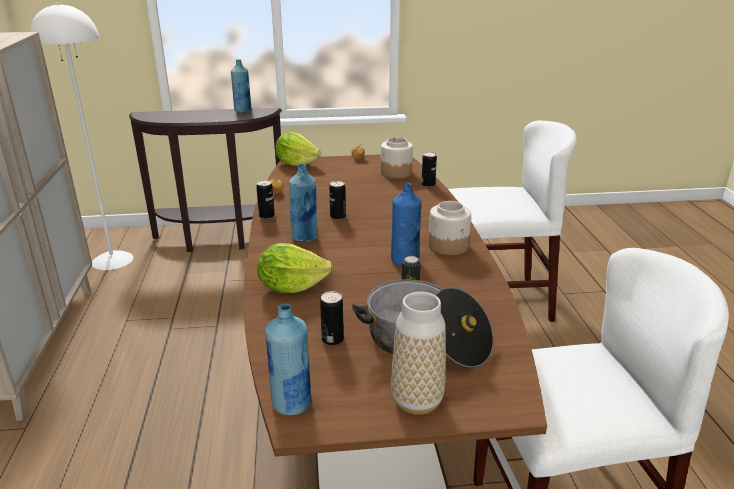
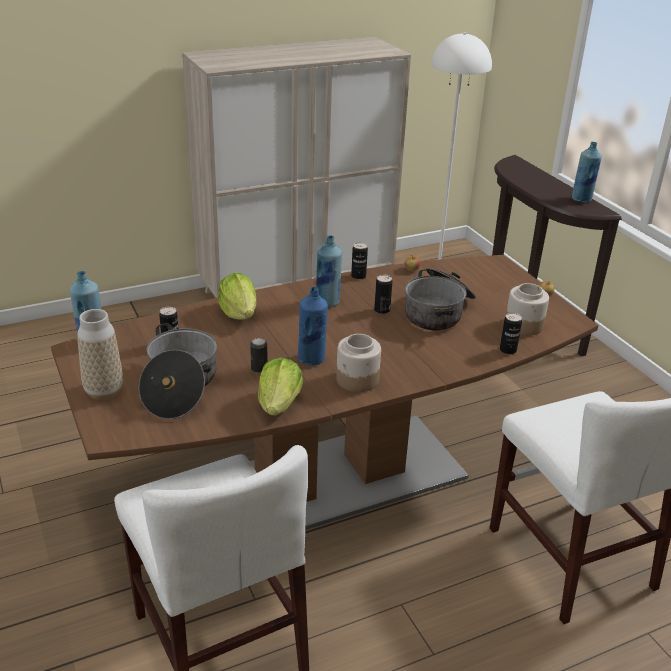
camera: 70 degrees right, 5 degrees up
lettuce [275,132,321,166] -> lettuce moved to [258,357,303,415]
none -> cooking pot [405,268,476,330]

